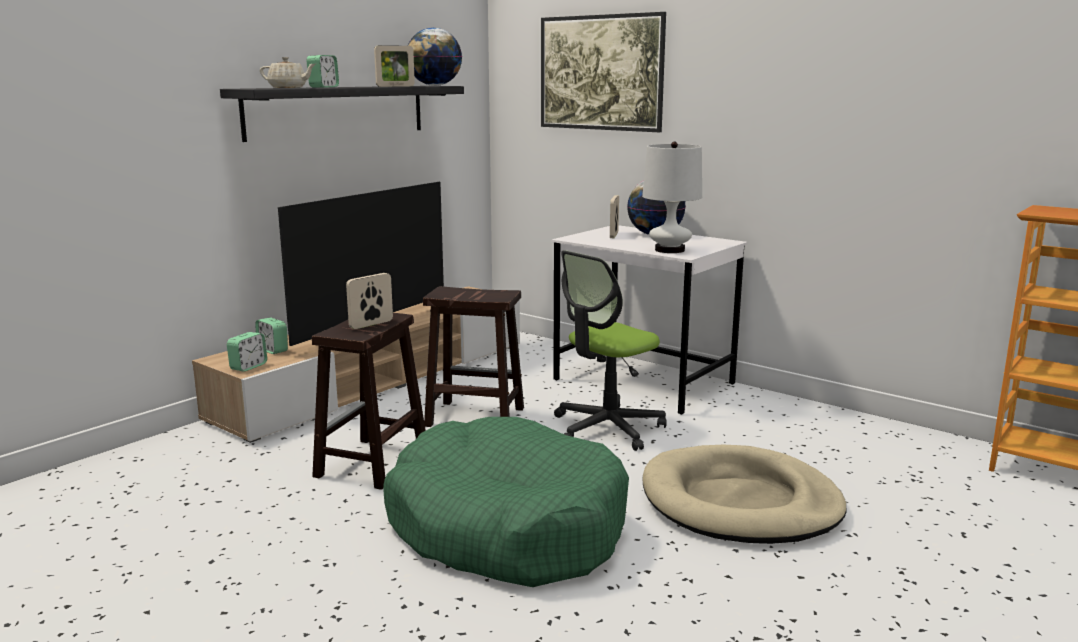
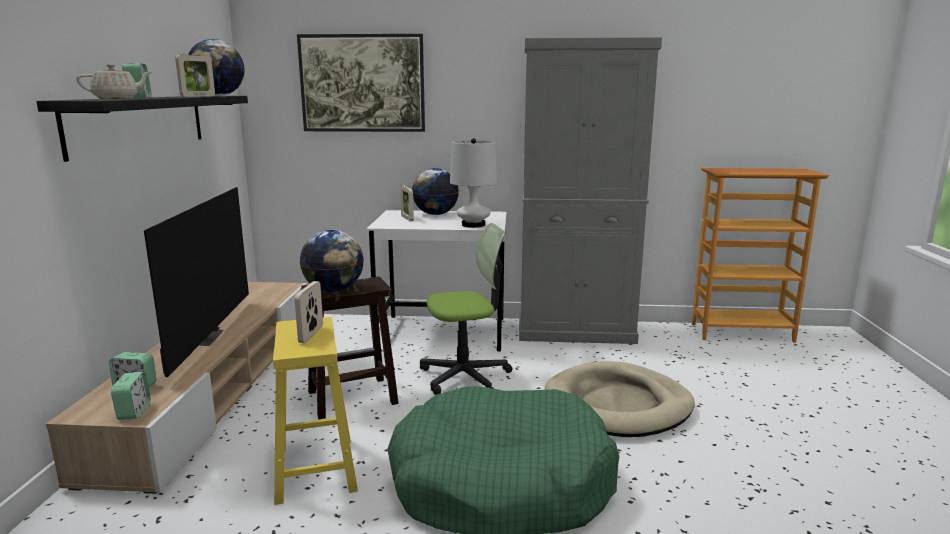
camera: 35 degrees left, 0 degrees up
brown stool [312,313,426,490] -> yellow stool [273,317,358,505]
office chair [554,250,667,451] -> office chair turned 120 degrees counterclockwise [420,223,513,395]
none -> globe [300,230,364,292]
none -> grey cabinet [519,37,662,344]

